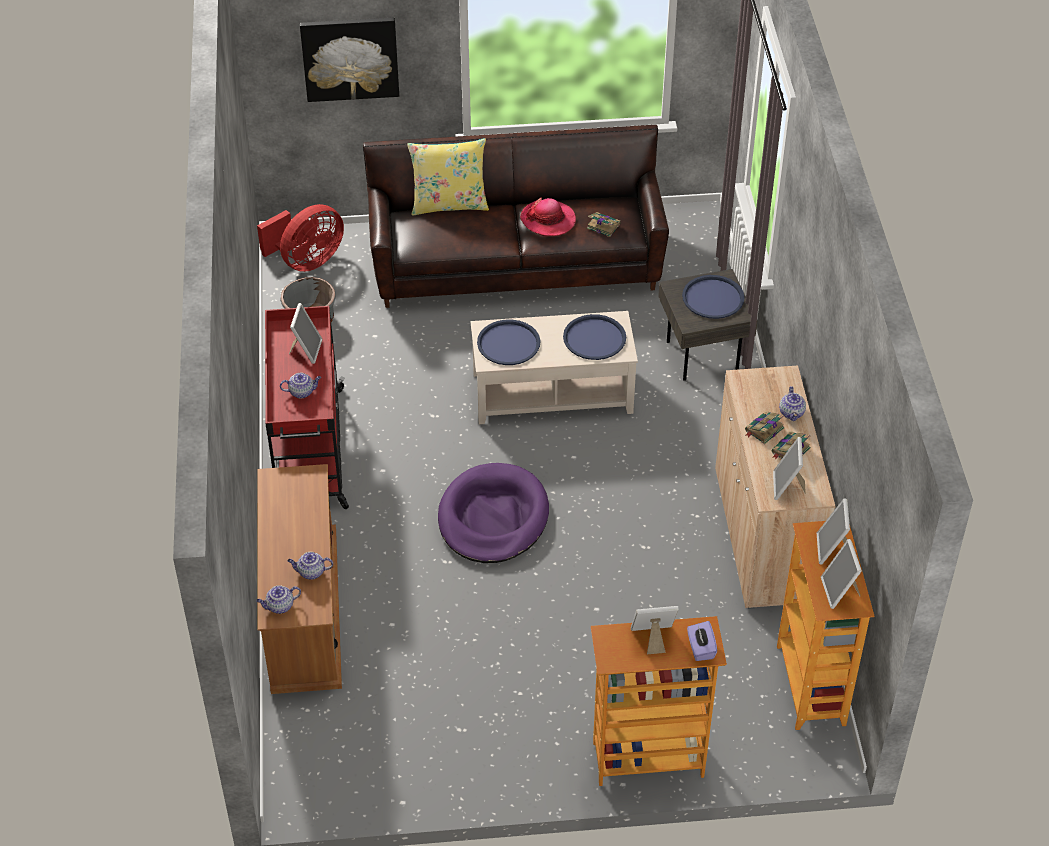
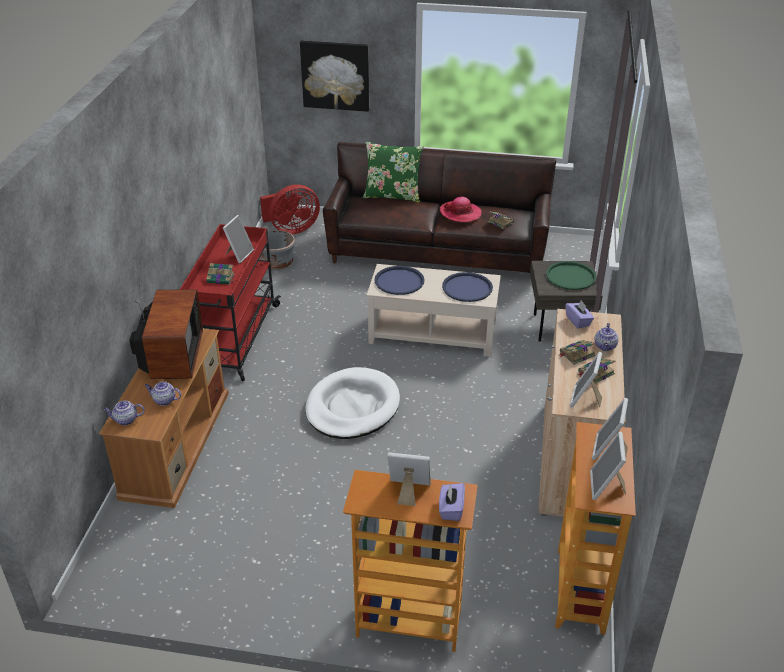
camera: 15 degrees right, 10 degrees down
teapot [280,373,321,398] -> book [207,263,236,285]
yellow pillow [407,138,489,215] -> green pillow [363,142,424,203]
purple dog bed [438,463,549,563] -> white dog bed [305,367,400,439]
blue tray [682,275,745,319] -> green tray [546,261,596,290]
none -> television [130,277,203,379]
none -> purple tissue box [565,301,594,329]

